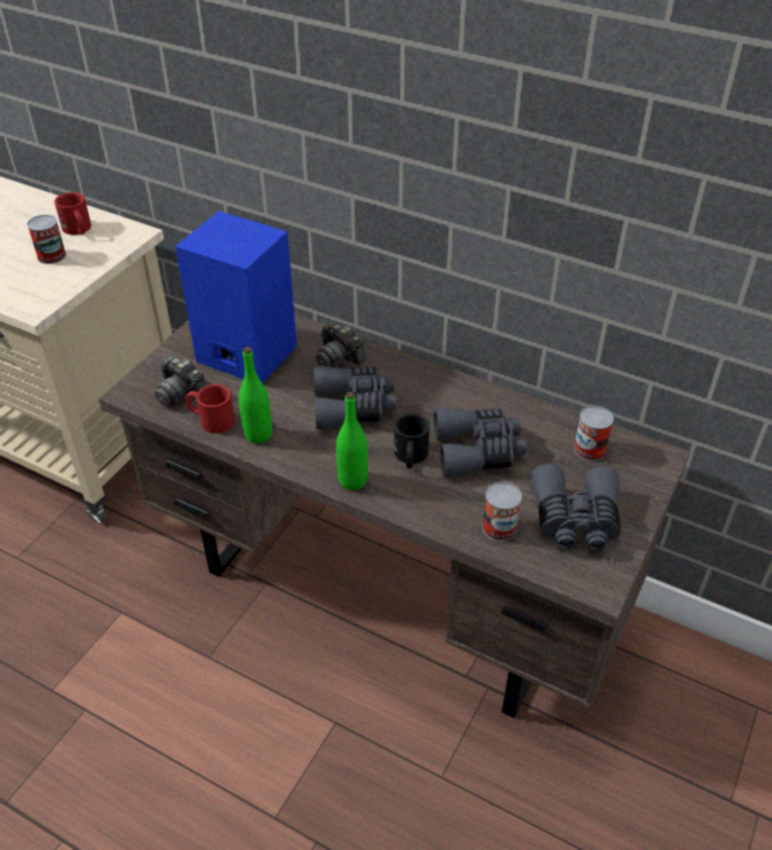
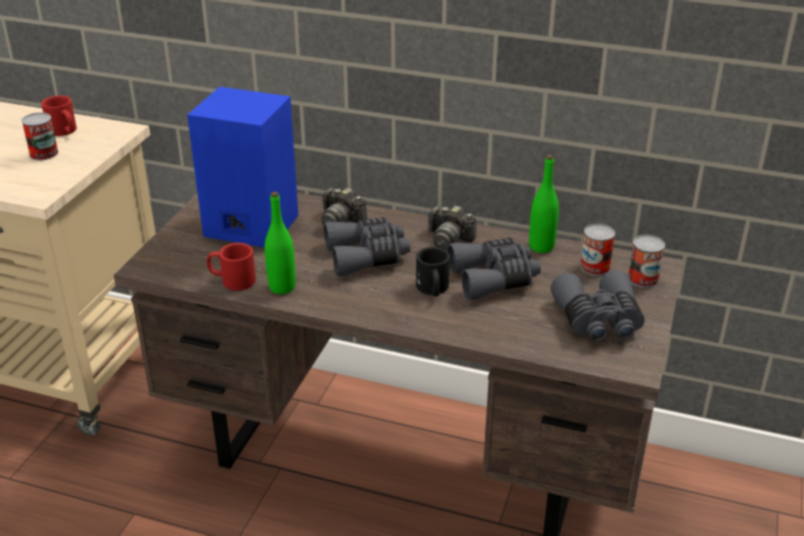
camera: 10 degrees left, 10 degrees down
camera [155,356,207,406] -> camera moved to [428,205,476,250]
green bottle [336,392,368,490] -> green bottle moved to [529,155,559,253]
can [482,482,522,541] -> can moved to [628,235,665,288]

